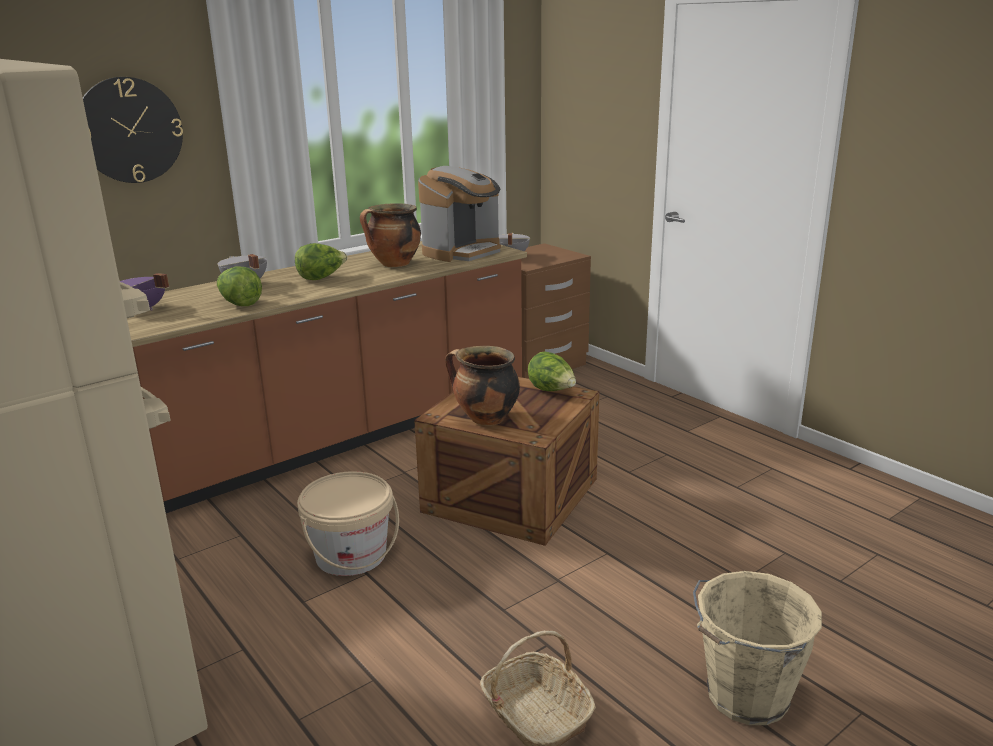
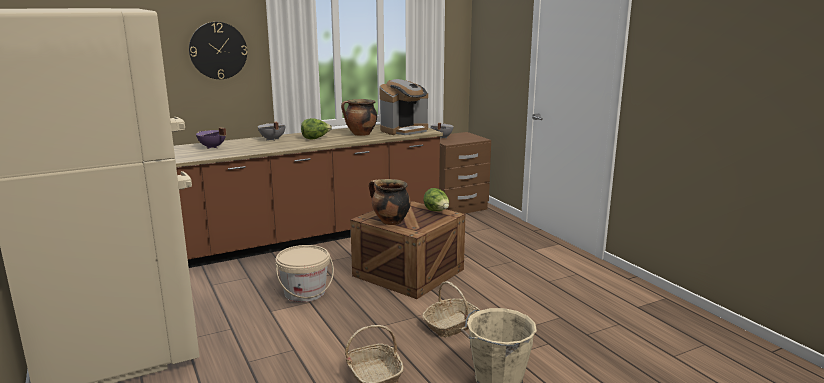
camera: 10 degrees right, 5 degrees down
lettuce [217,266,262,306] -> none
none -> basket [422,281,480,338]

